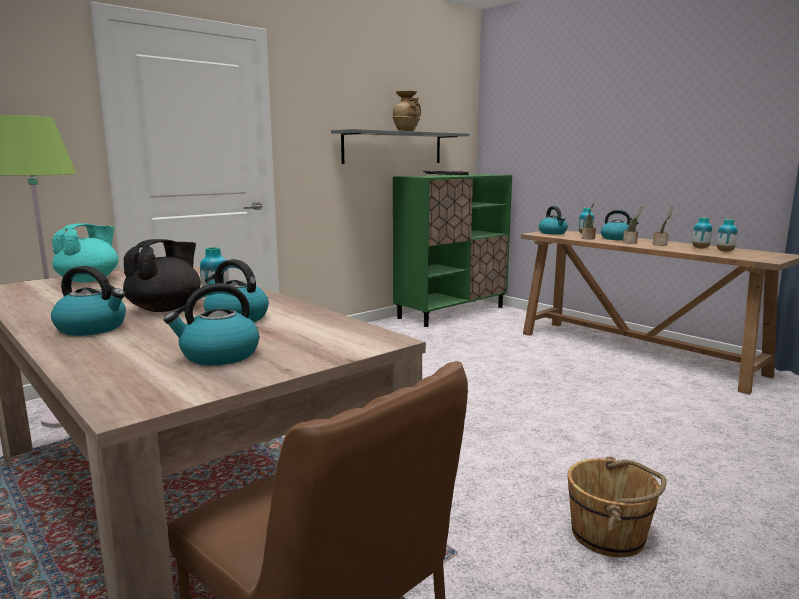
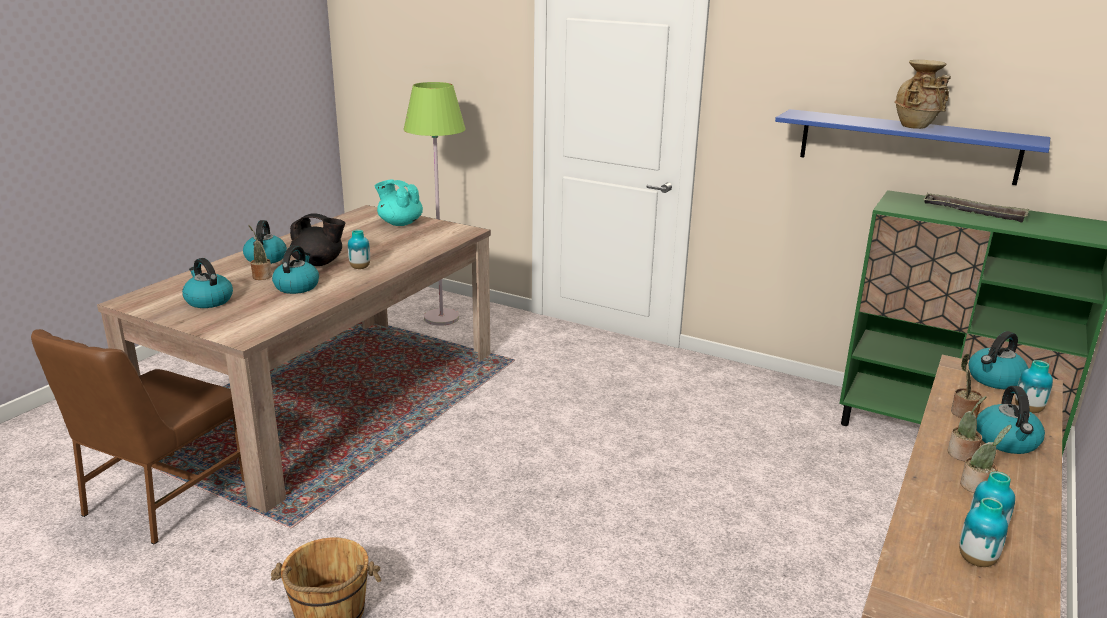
camera: 70 degrees right, 10 degrees up
turquoise teapot [52,223,118,282] -> turquoise teapot turned 150 degrees counterclockwise [375,180,423,226]
grey shelf [331,129,469,164] -> blue shelf [775,109,1050,185]
none -> potted plant [249,225,272,280]

